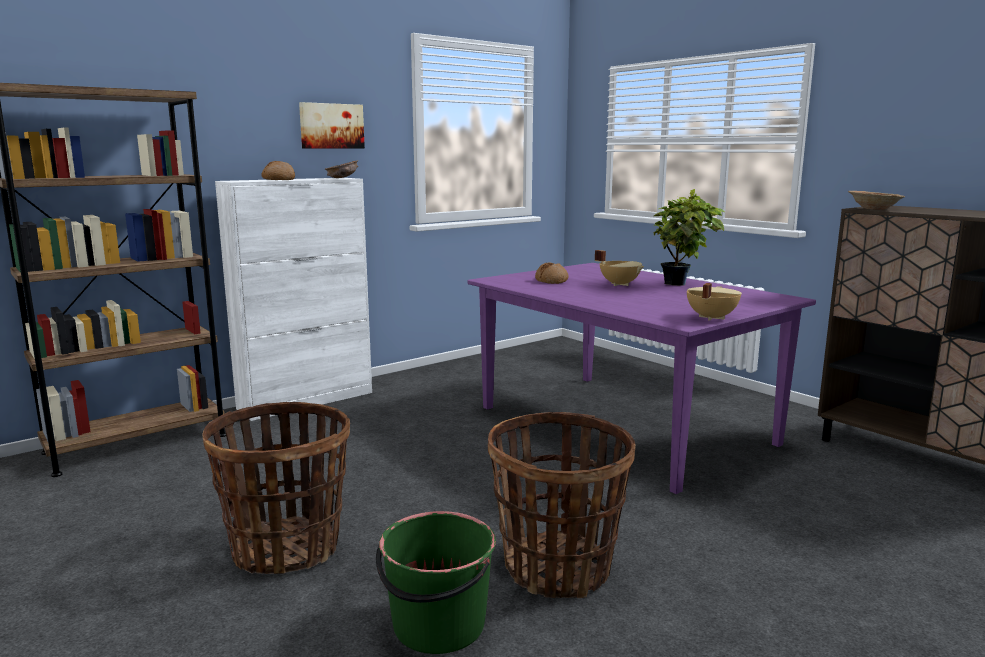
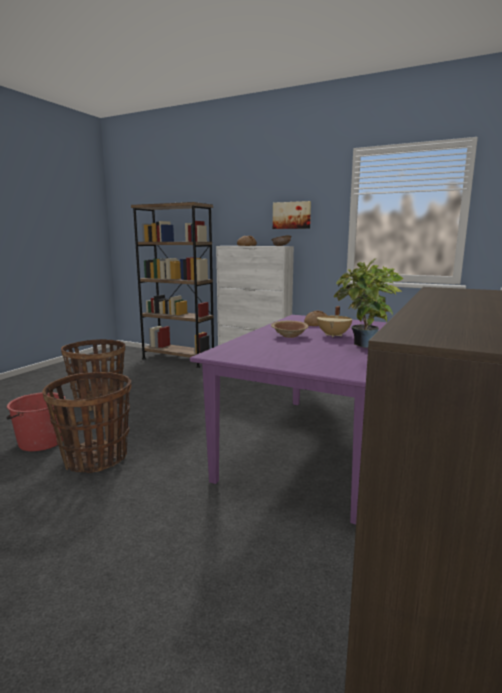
camera: 65 degrees right, 0 degrees up
green bucket [376,511,496,654] -> red bucket [6,392,65,451]
beige cooking pot [687,283,742,321] -> none
brown bowl [848,191,905,210] -> brown bowl moved to [271,320,309,338]

